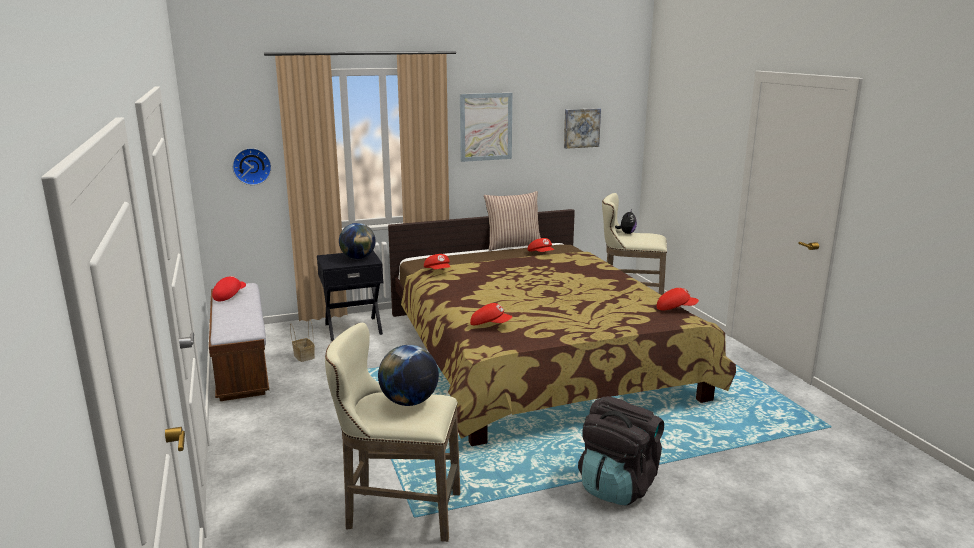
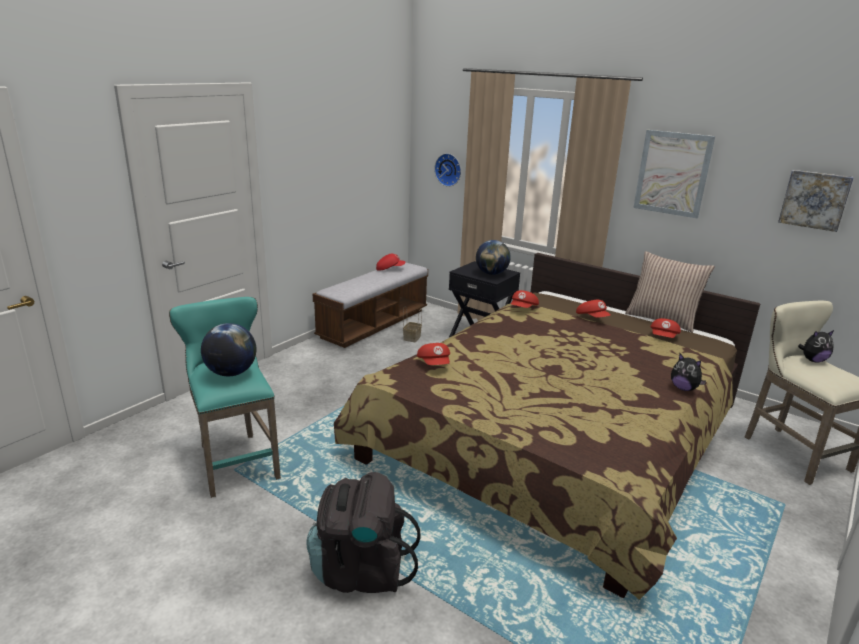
camera: 55 degrees right, 5 degrees up
beige stool [325,323,460,542] -> turquoise stool [169,297,281,498]
red cap [657,288,699,310] -> red cap moved to [576,300,611,318]
none -> plush toy [671,353,706,391]

